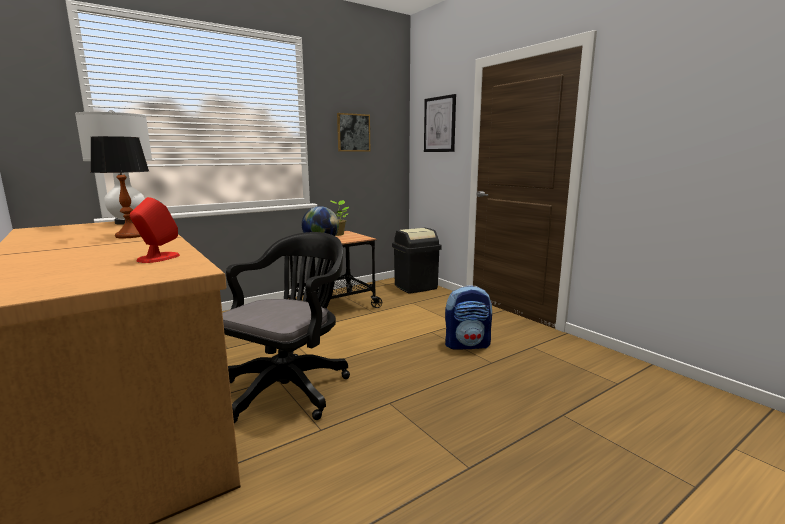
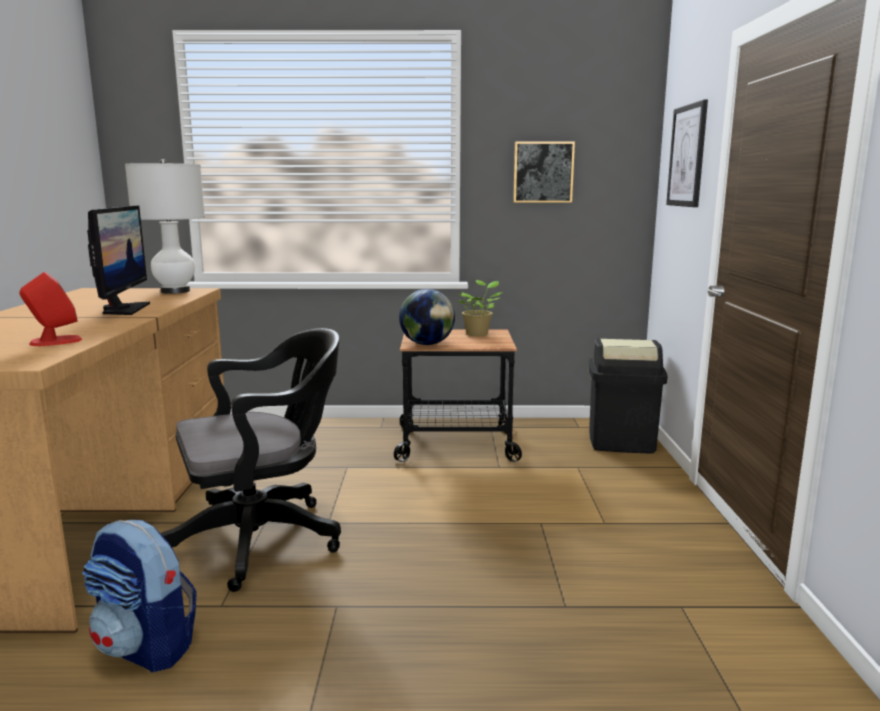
camera: 35 degrees right, 0 degrees up
table lamp [91,136,149,238] -> monitor [87,206,150,315]
backpack [445,285,492,349] -> backpack moved to [82,520,197,672]

